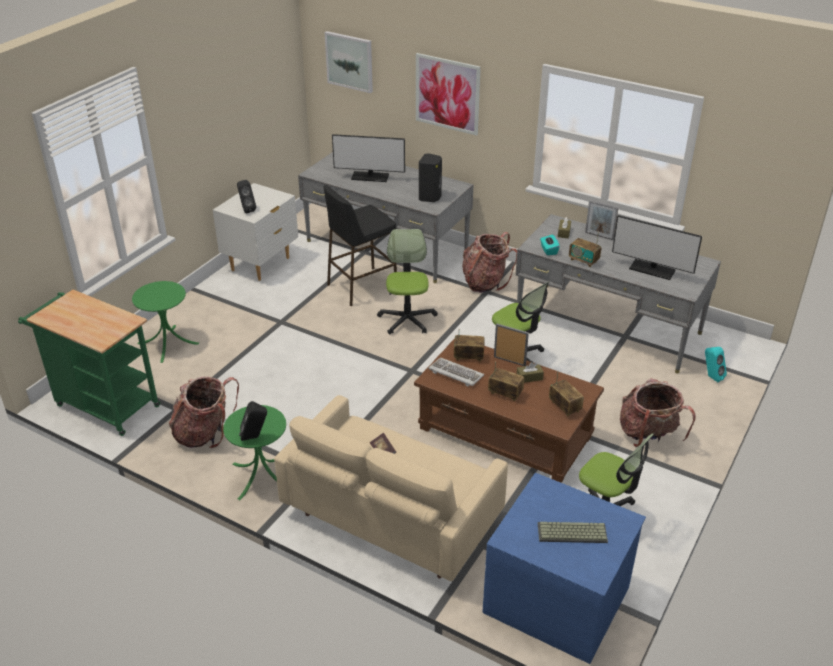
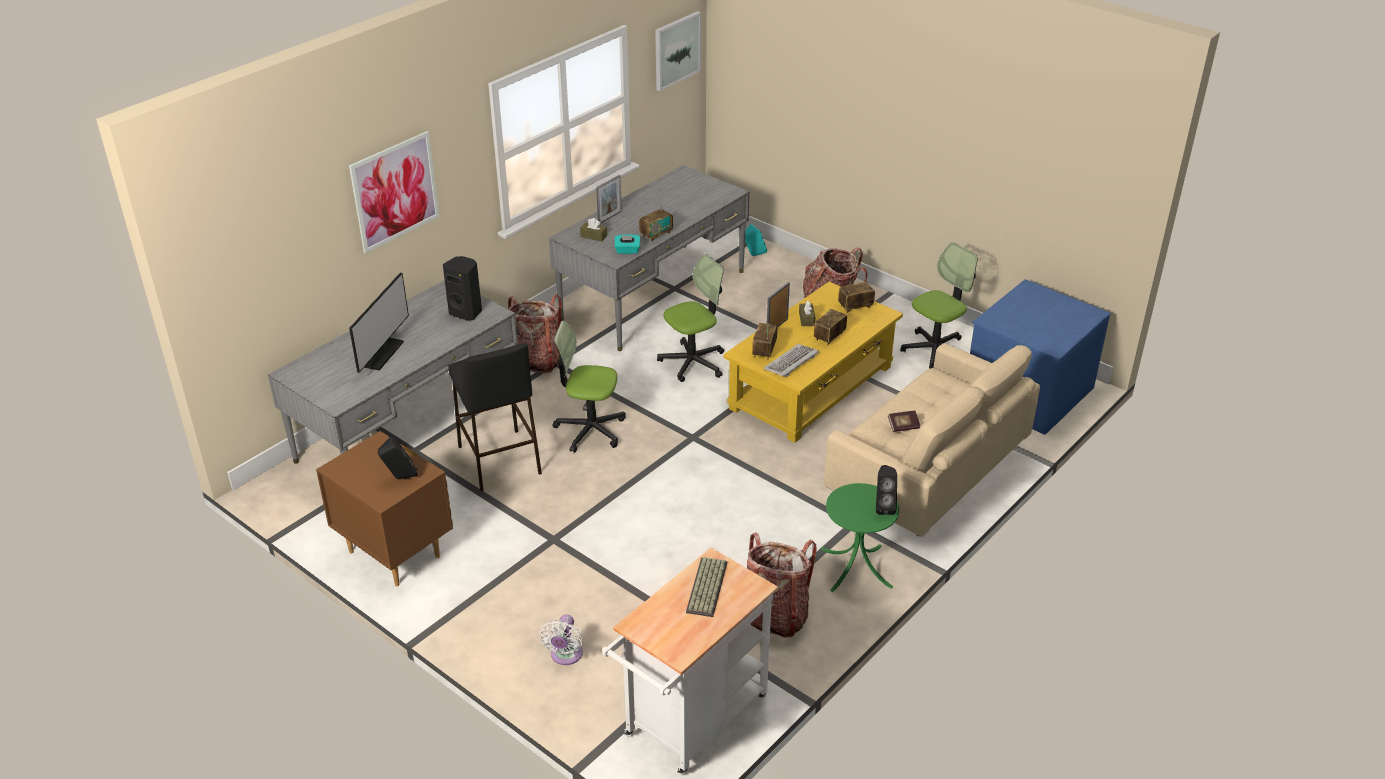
camera: 80 degrees left, 0 degrees up
green cart [18,290,160,436] -> white cart [602,548,778,775]
green side table [132,281,199,363] -> white fan [539,614,583,665]
white nightstand [213,183,298,281] -> brown nightstand [316,431,453,586]
picture [325,31,373,93] -> picture moved to [655,11,701,91]
brown coffee table [414,338,604,483] -> yellow coffee table [724,282,903,443]
keyboard [538,522,608,543] -> keyboard moved to [686,557,727,617]
monitor [612,215,702,280] -> none

